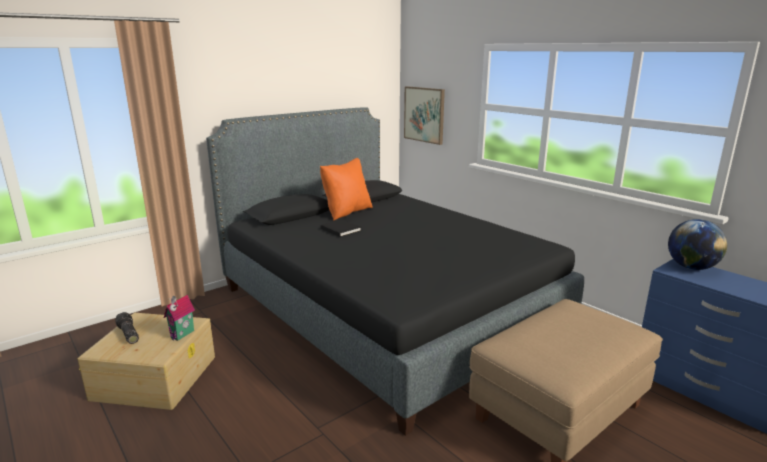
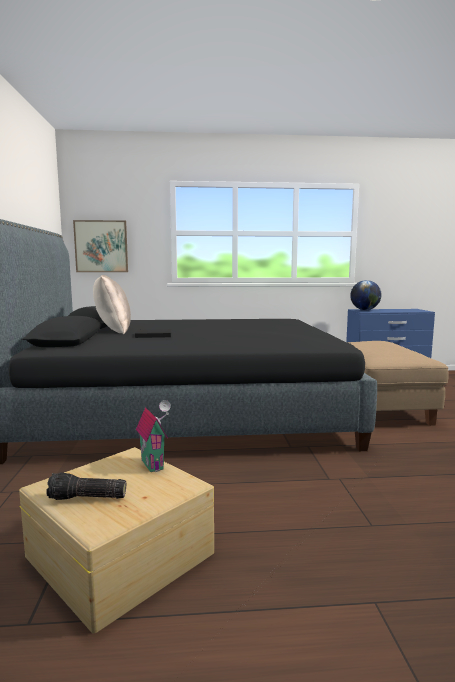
camera: 55 degrees left, 10 degrees down
orange pillow [320,158,373,221] -> beige pillow [93,275,131,334]

